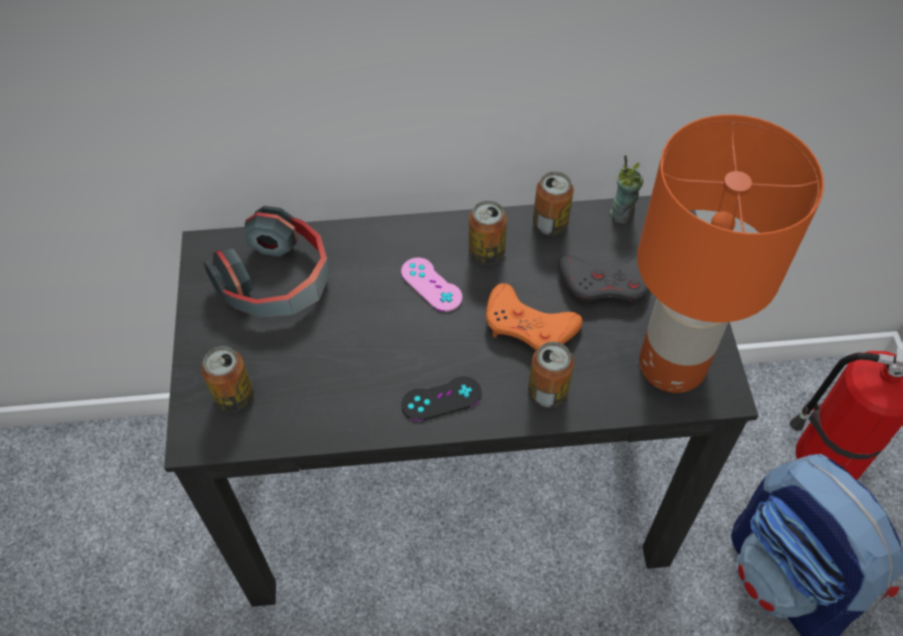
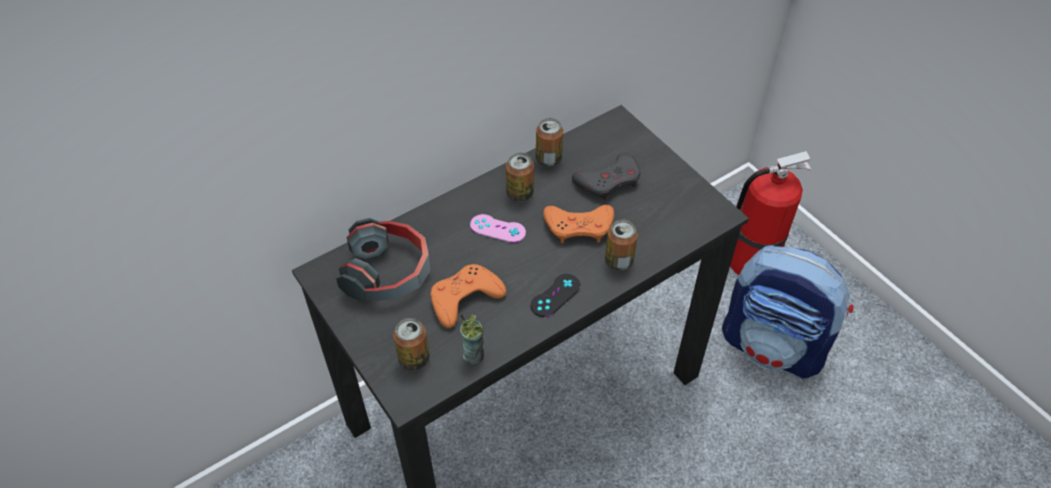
camera: 30 degrees left, 5 degrees down
cup [610,155,643,224] -> cup moved to [460,313,484,365]
orange table lamp [637,115,824,393] -> none
none -> orange game controller [431,264,506,328]

